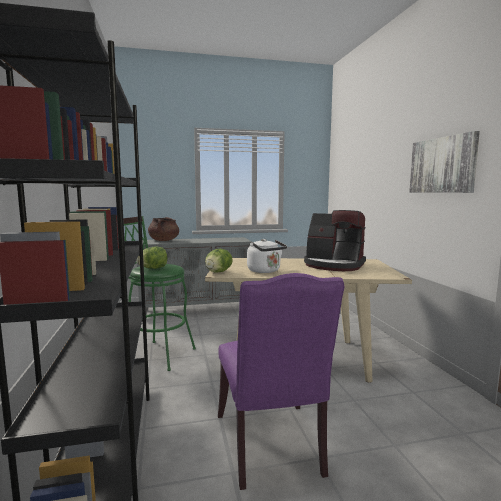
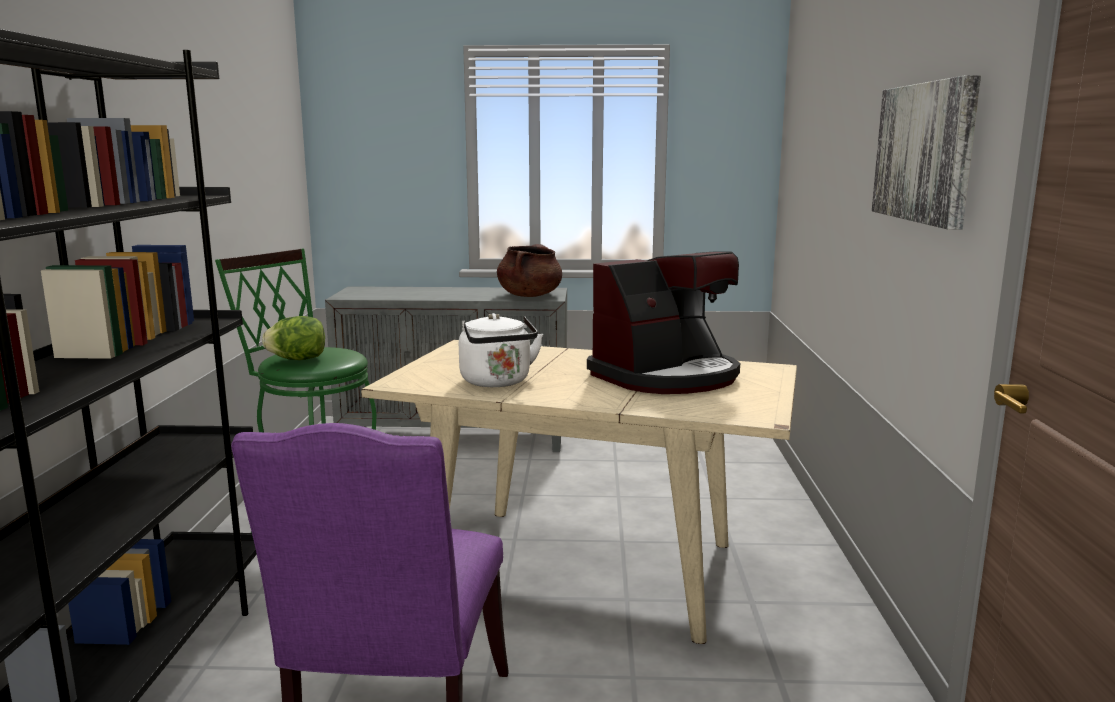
camera: 15 degrees right, 5 degrees up
brown cooking pot [148,217,179,241] -> brown cooking pot moved to [497,244,562,297]
lettuce [205,249,233,273] -> none
coffee machine [304,210,366,271] -> coffee machine turned 75 degrees counterclockwise [587,251,740,394]

